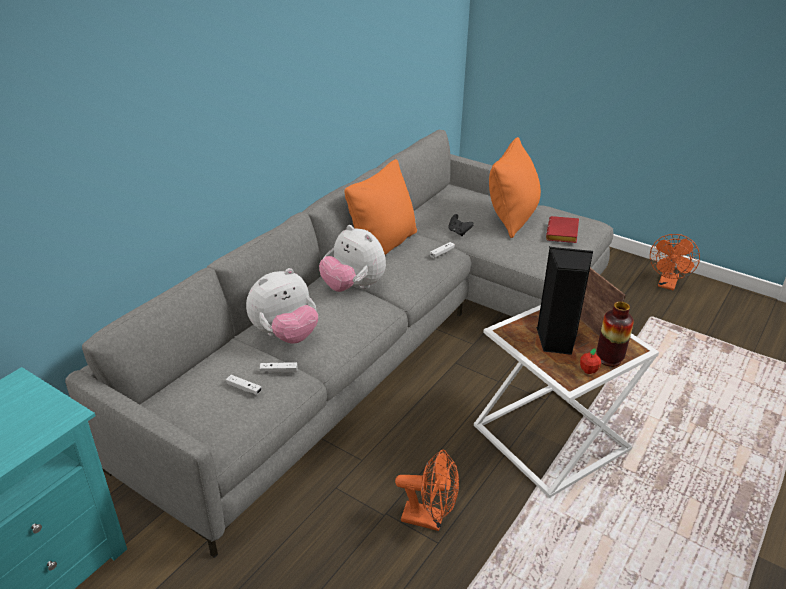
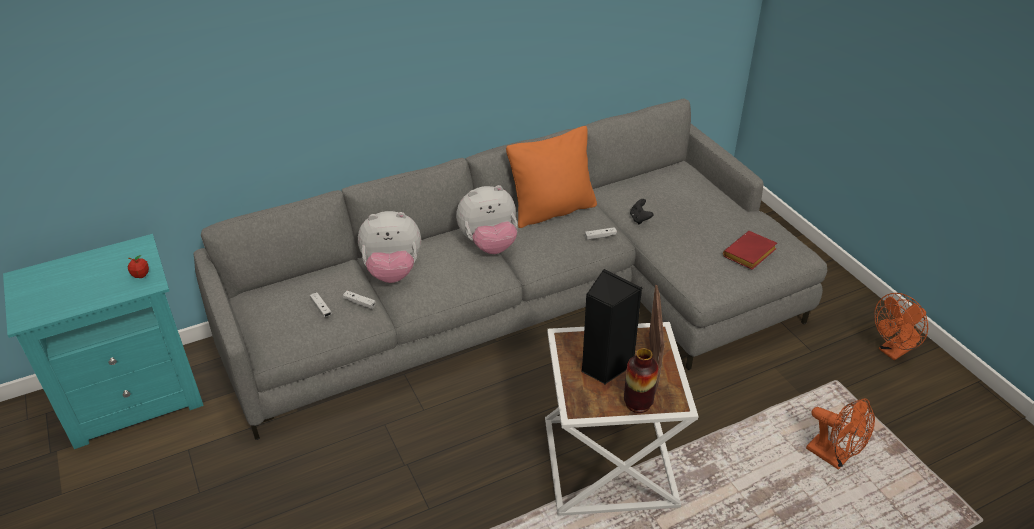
camera: 30 degrees right, 5 degrees up
plush toy [319,225,386,292] -> plush toy turned 90 degrees counterclockwise [456,185,518,254]
orange fan [395,449,459,531] -> orange fan moved to [806,398,875,470]
orange pillow [489,137,541,238] -> none
apple [580,348,601,374] -> apple moved to [128,255,149,278]

